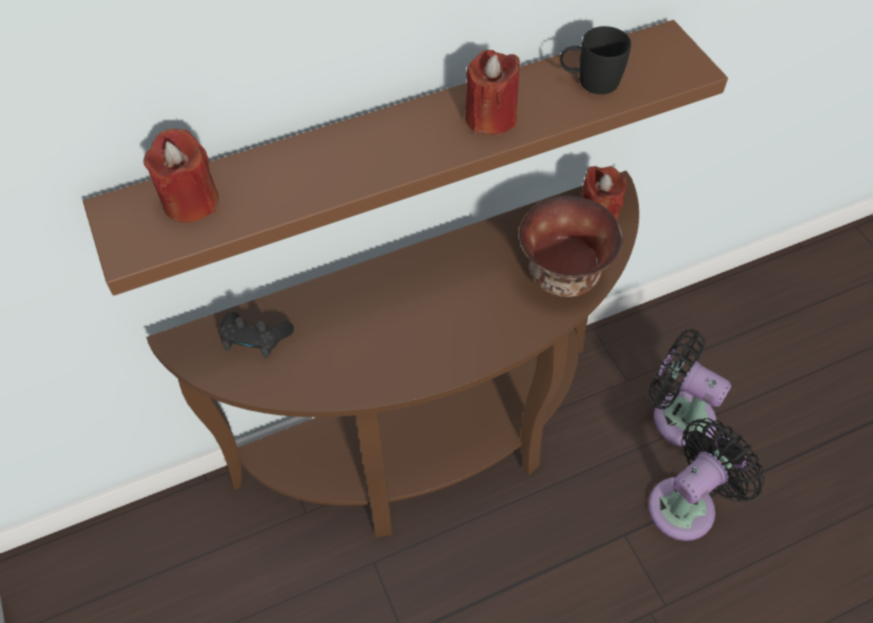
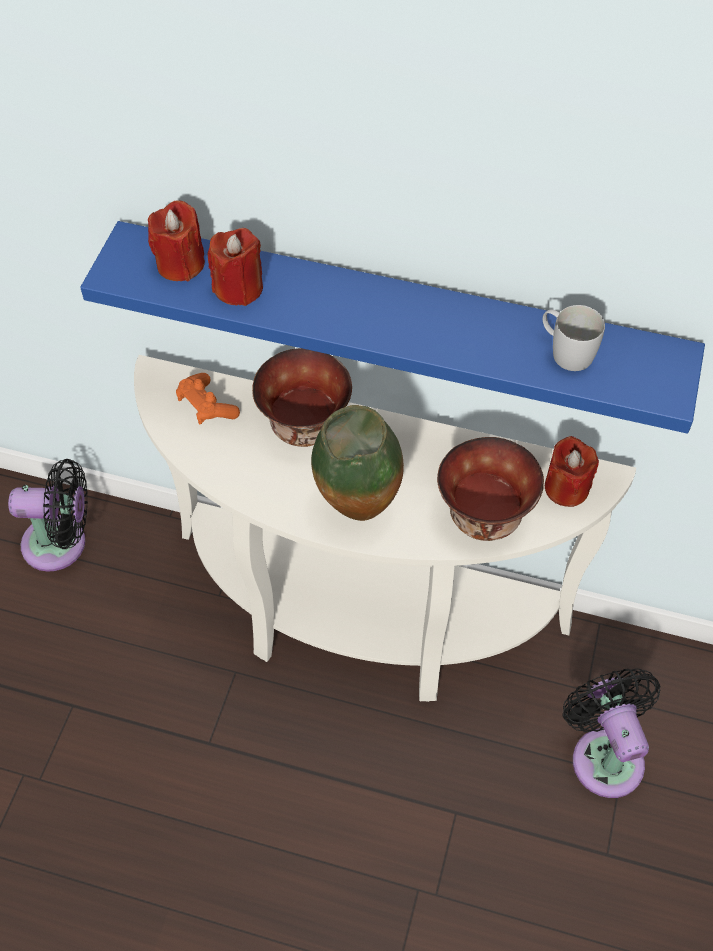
camera: 40 degrees right, 0 degrees up
brown shelf [83,20,728,296] -> blue shelf [80,221,705,434]
brown console table [146,171,639,537] -> white console table [134,355,636,702]
black game controller [219,311,294,359] -> orange game controller [176,373,240,425]
red candle [465,50,520,135] -> red candle moved to [208,228,263,306]
black mug [560,26,631,94] -> white mug [543,305,605,371]
black fan [648,418,764,541] -> black fan moved to [8,459,88,572]
none -> bowl [252,348,352,447]
none -> vase [311,405,404,521]

